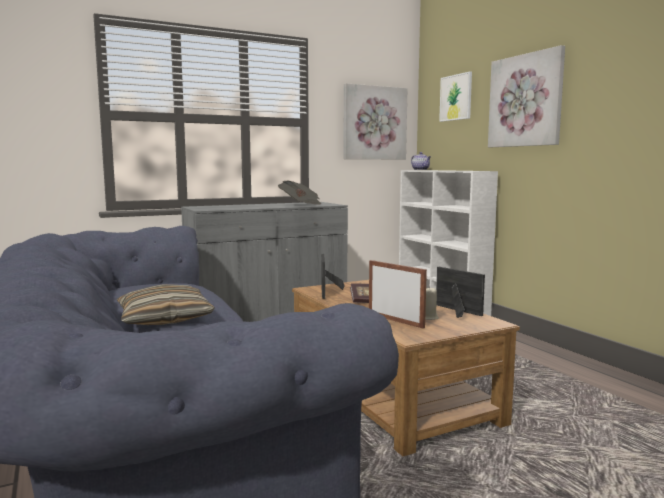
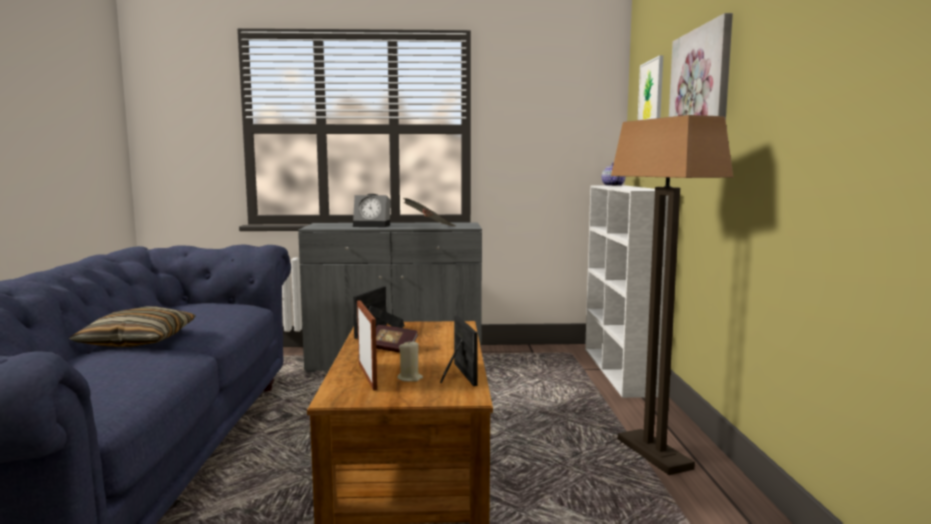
camera: 25 degrees right, 0 degrees up
picture [343,83,408,159] -> none
none -> alarm clock [353,194,391,227]
none -> floor lamp [611,115,733,475]

